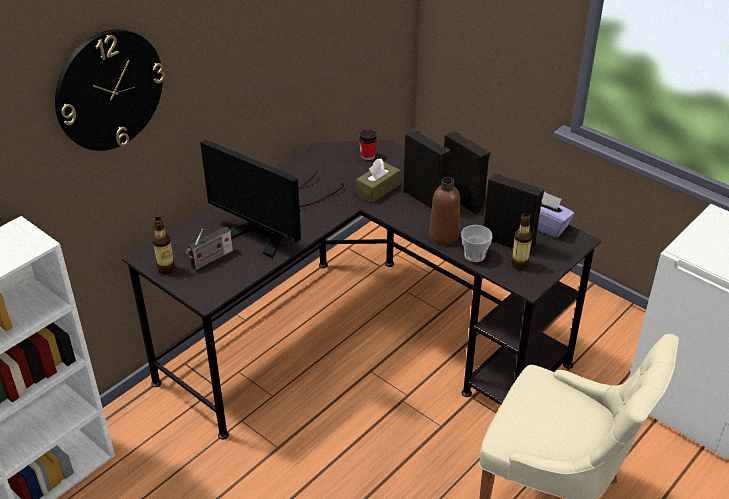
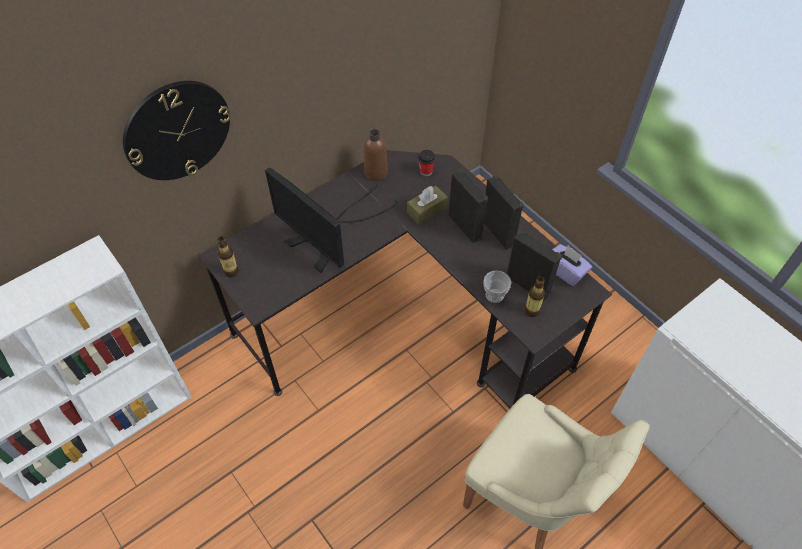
camera: 10 degrees right, 15 degrees up
radio [186,227,233,270] -> none
brown bottle [429,177,460,245] -> brown bottle moved to [364,129,388,181]

